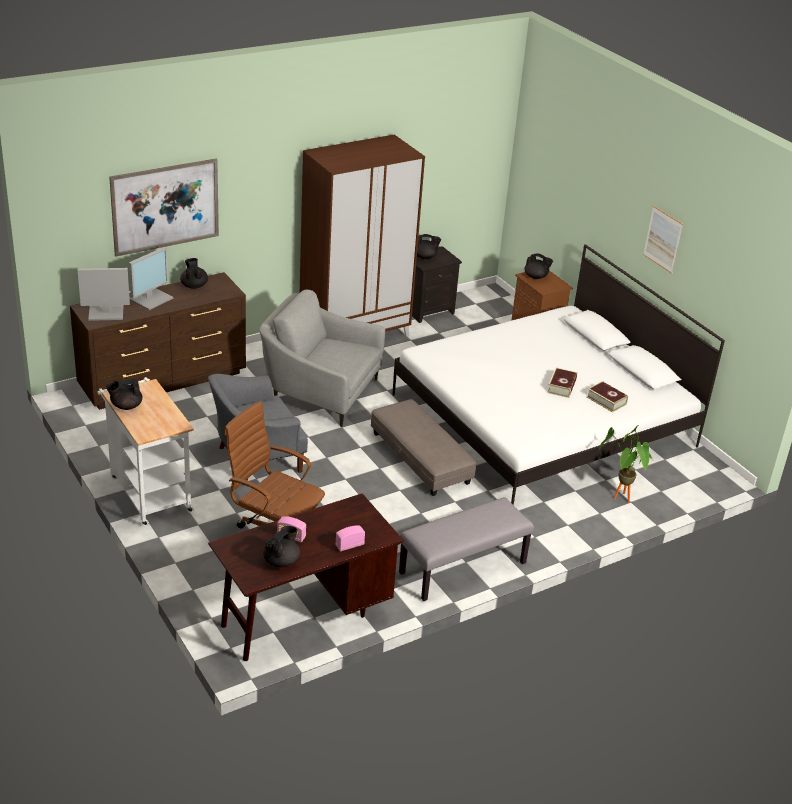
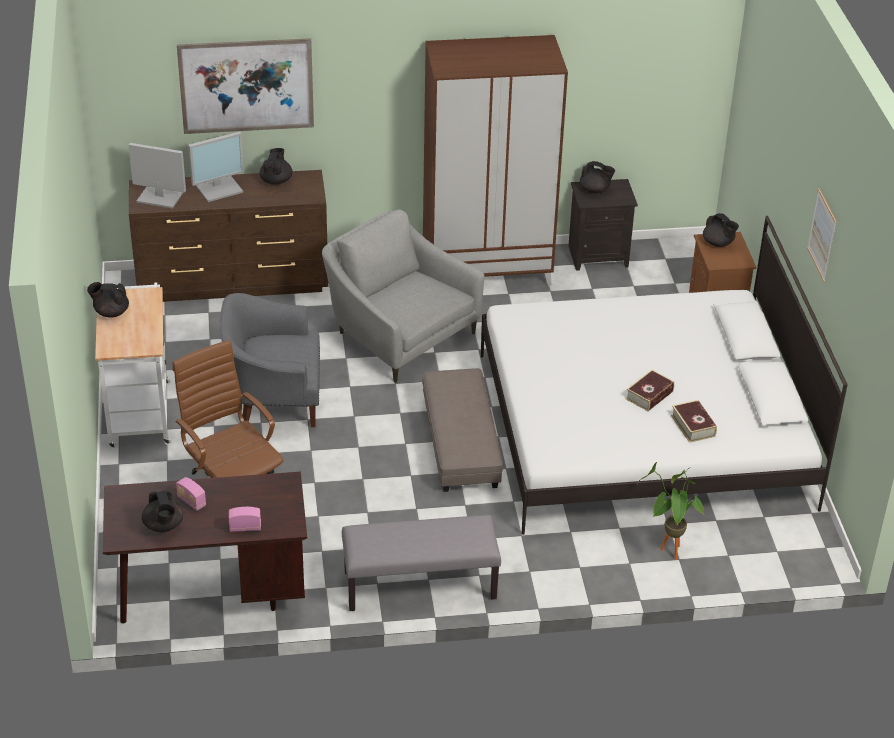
camera: 25 degrees right, 5 degrees up
black teapot [263,526,300,567] -> black teapot turned 105 degrees clockwise [142,490,183,532]

